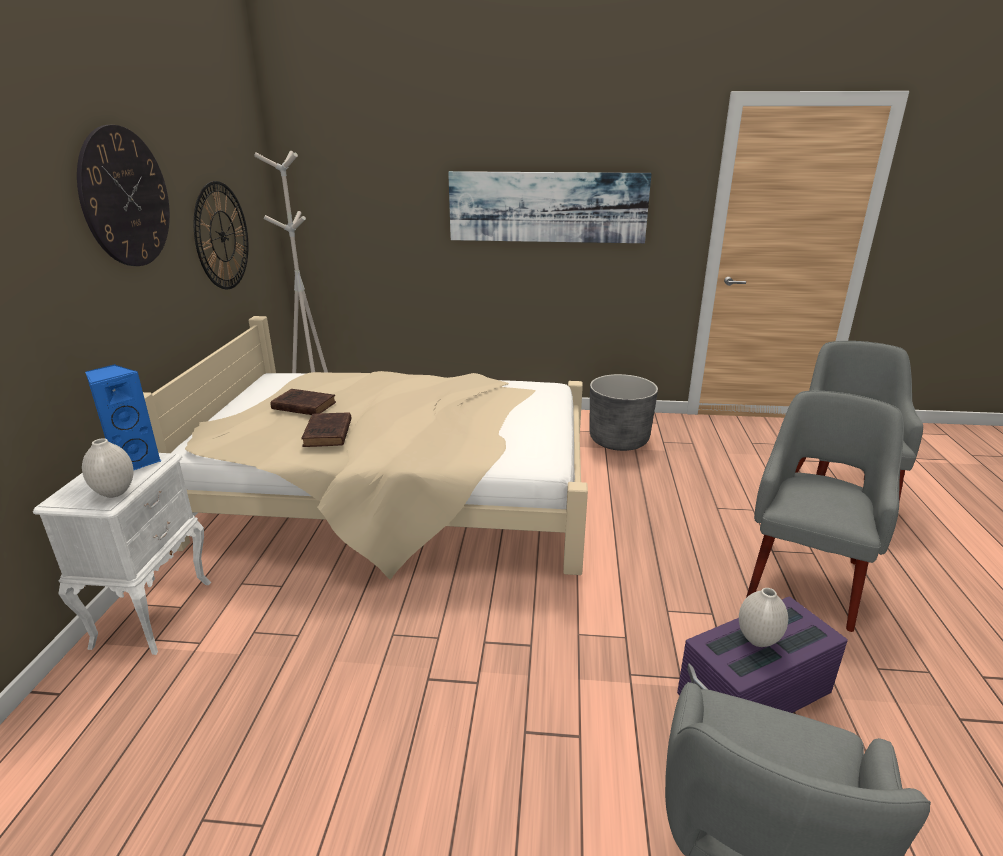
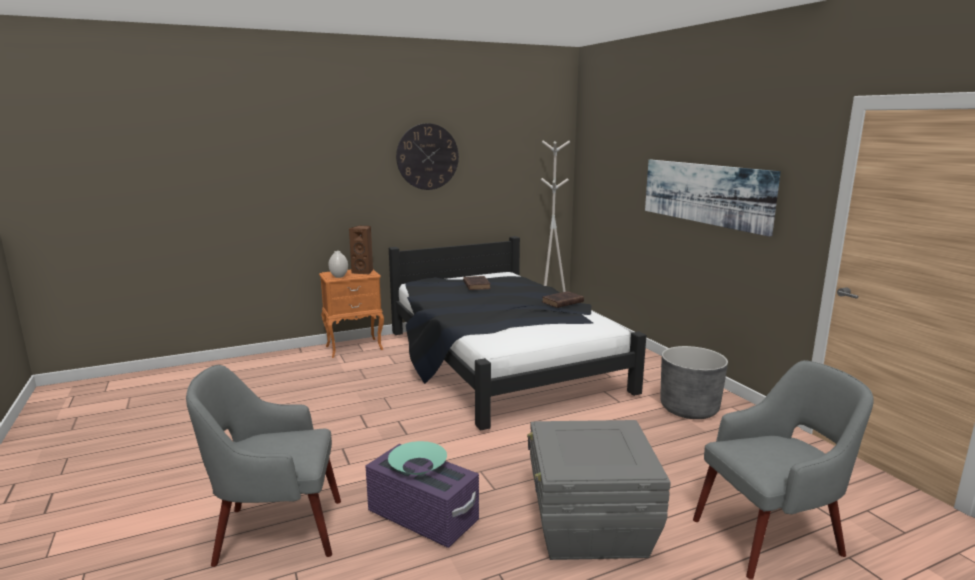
camera: 60 degrees right, 10 degrees down
white nightstand [33,453,211,655] -> orange nightstand [319,269,384,358]
blue speaker [85,364,161,470] -> brown speaker [349,226,373,274]
beige bed [143,316,588,580] -> black bed [389,236,646,431]
wall clock [194,181,248,289] -> none
brown book [301,412,351,447] -> brown book moved to [542,291,584,308]
white vase [739,588,788,647] -> turquoise bowl [388,441,447,475]
grey armchair [746,391,904,632] -> grey storage box [527,420,671,560]

